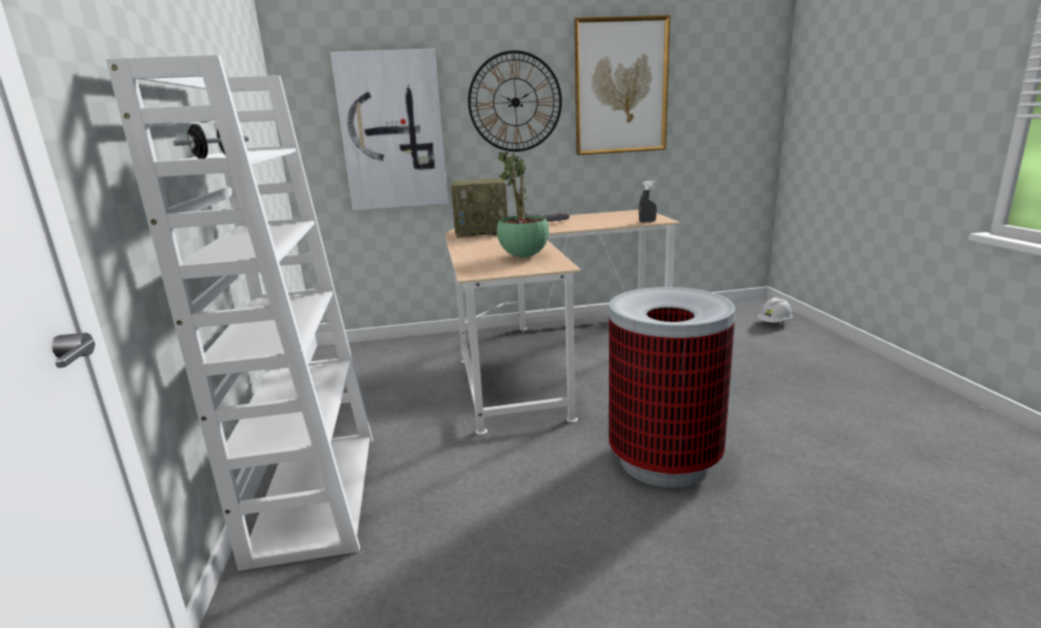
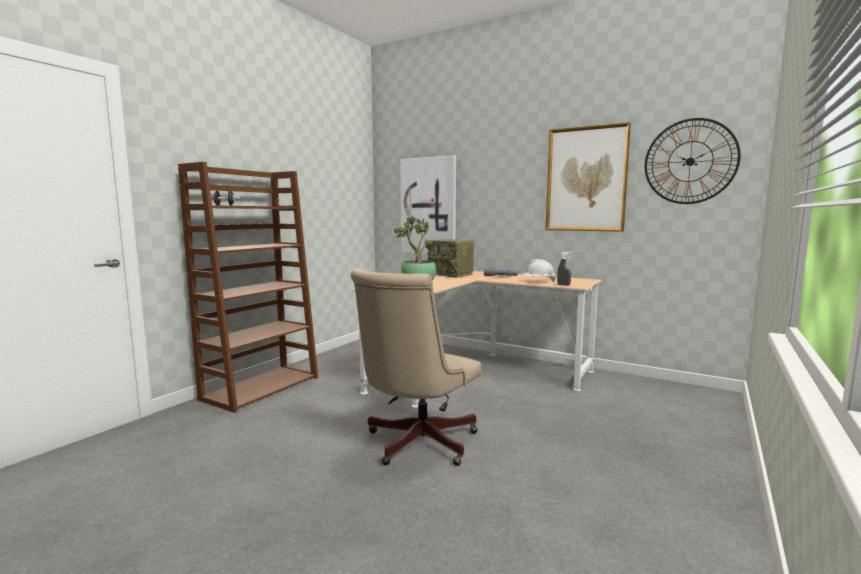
camera: 40 degrees right, 10 degrees down
white bookcase [106,55,373,571] -> brown bookcase [178,162,318,413]
wall clock [468,50,562,152] -> wall clock moved to [645,118,741,204]
trash can [609,287,735,488] -> beige office chair [351,268,481,466]
white hard hat [757,298,793,322] -> white hard hat moved to [522,259,556,282]

